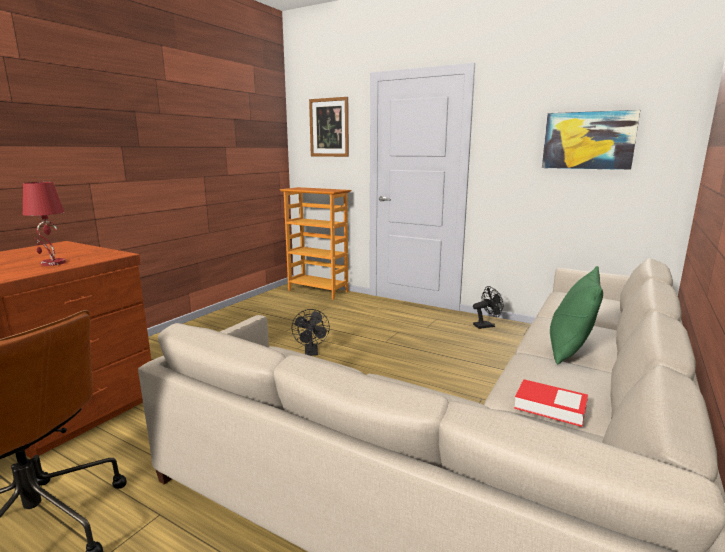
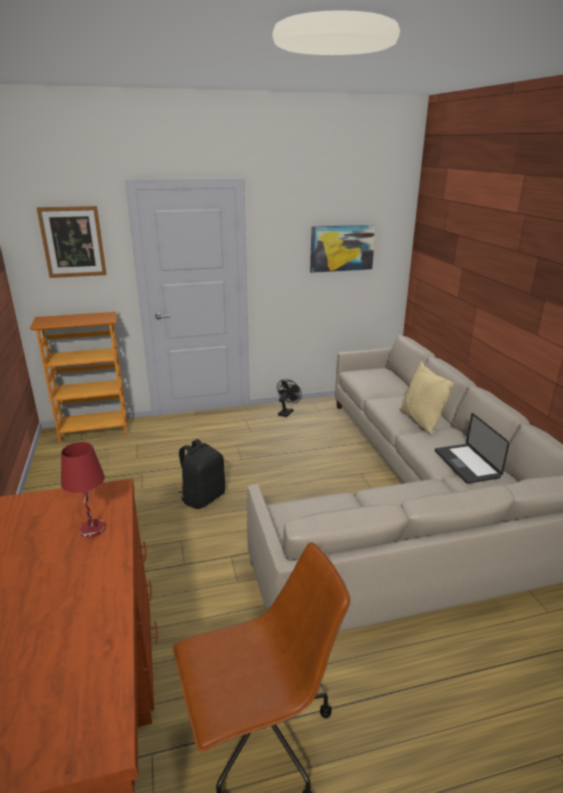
camera: 45 degrees left, 10 degrees up
black fan [292,309,330,356] -> black backpack [179,439,225,509]
book [514,379,588,427] -> laptop [435,413,510,484]
green pillow [550,266,603,365] -> beige pillow [399,361,455,435]

